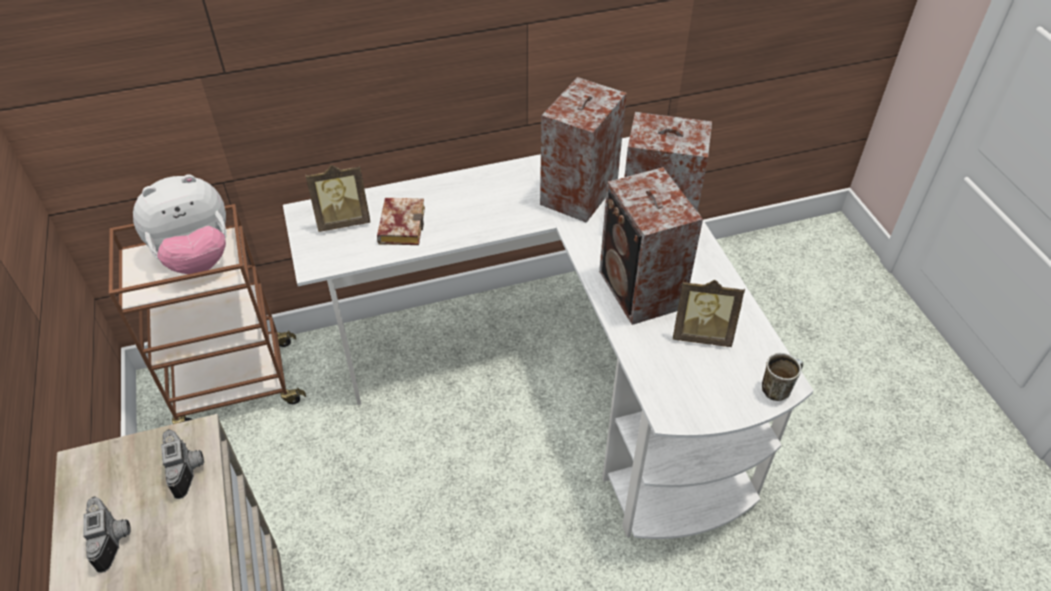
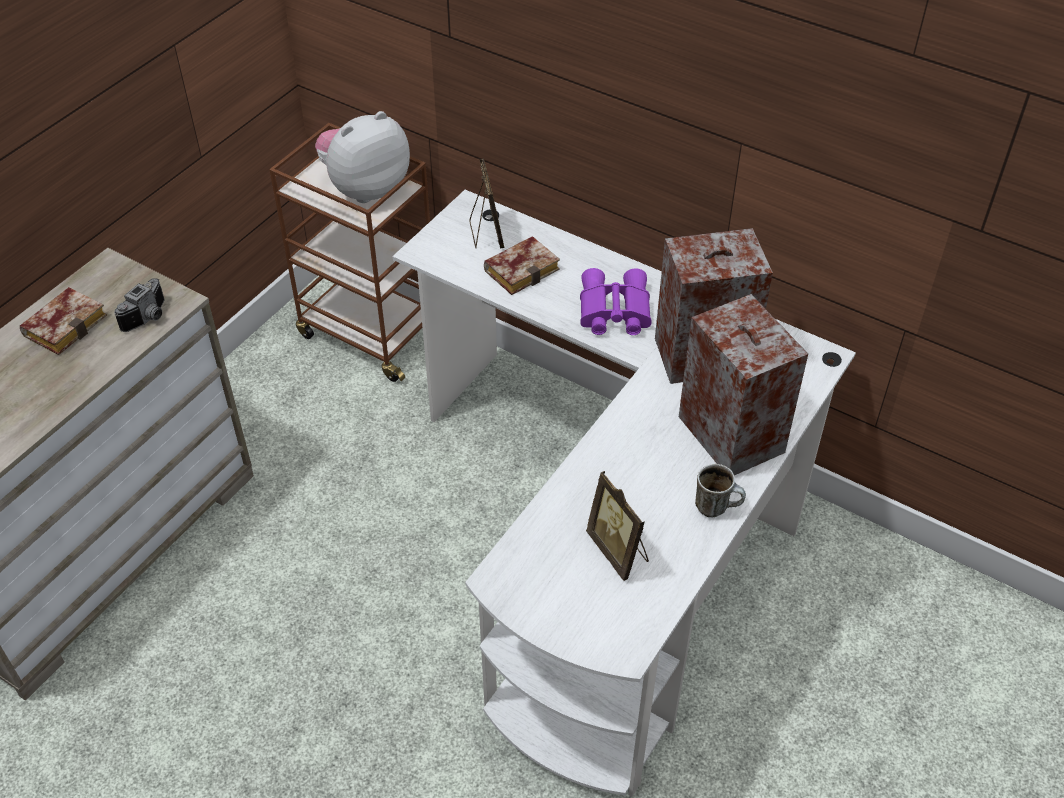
camera: 50 degrees right, 0 degrees up
camera [83,496,131,573] -> book [20,287,107,355]
plush toy [133,174,227,274] -> plush toy turned 120 degrees clockwise [315,111,410,203]
picture frame [305,165,370,232] -> picture frame turned 135 degrees counterclockwise [469,159,505,249]
speaker [599,167,703,325] -> none
mug [762,353,803,401] -> mug moved to [695,464,746,517]
none -> purple binoculars [580,268,651,335]

